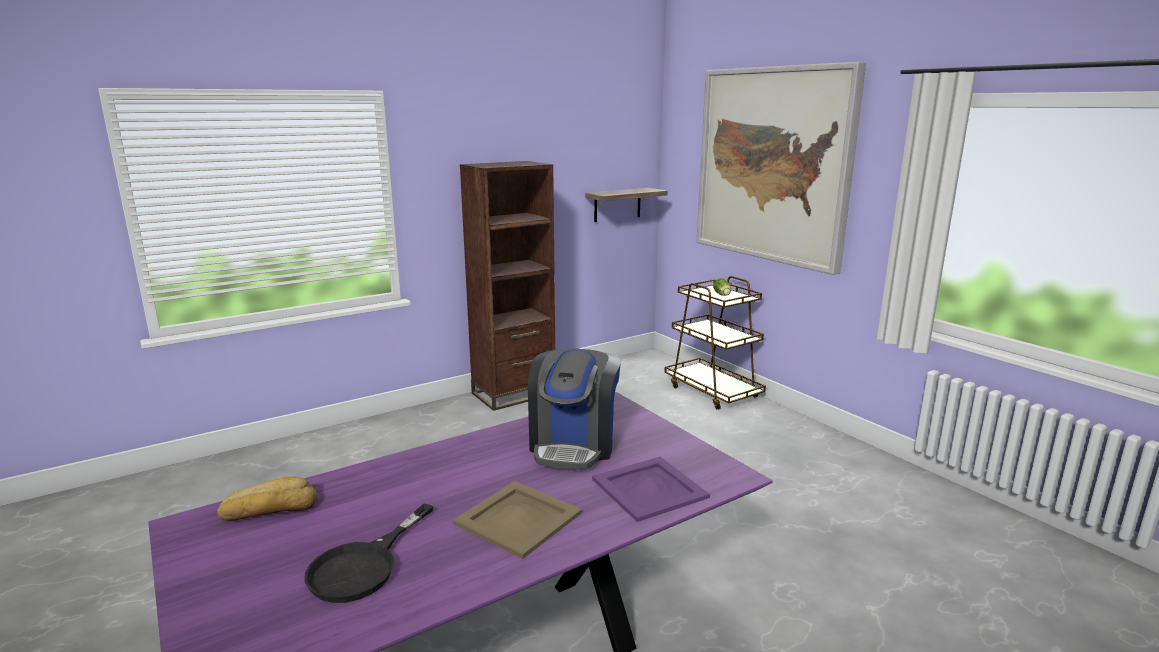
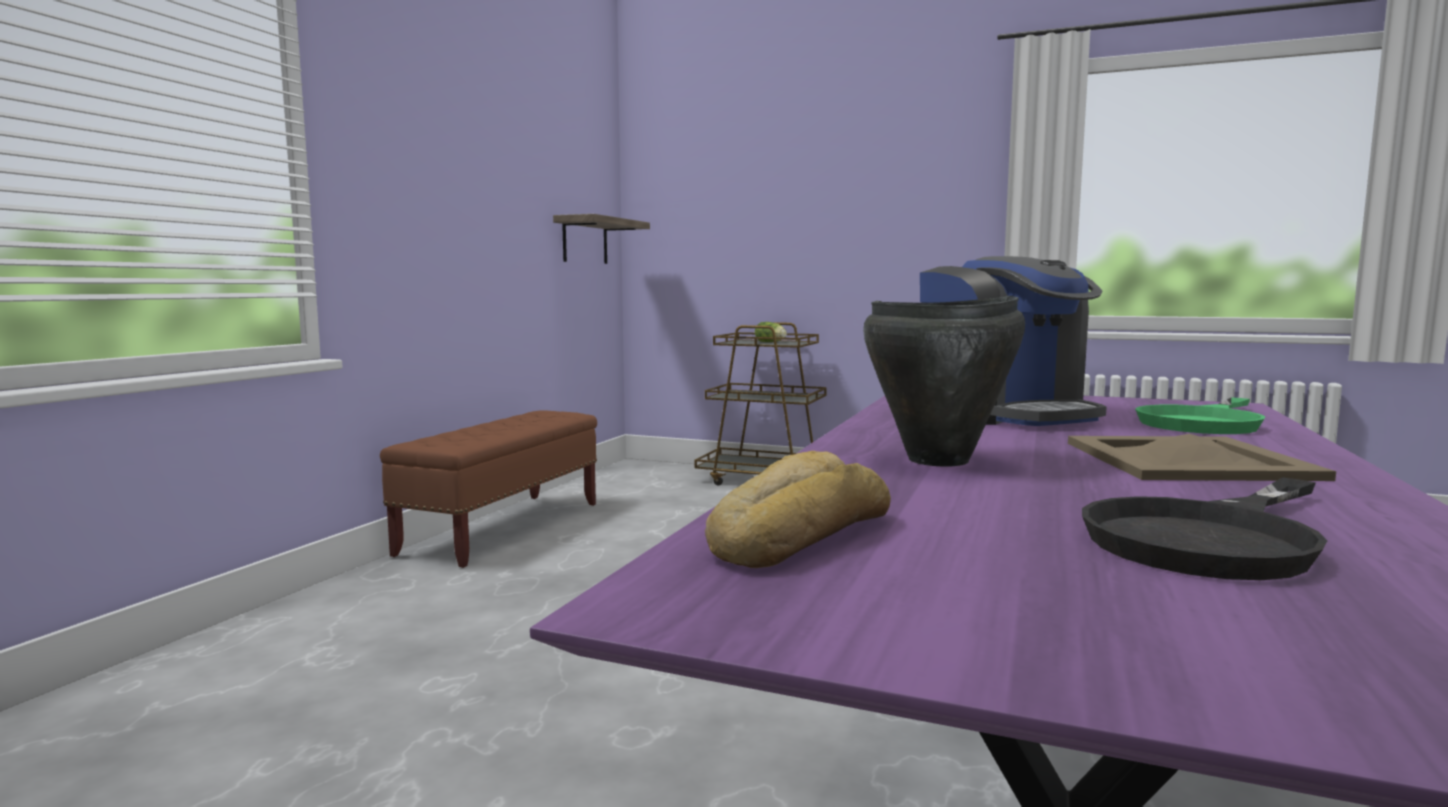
camera: 35 degrees left, 10 degrees down
black frying pan [304,504,434,603] -> black frying pan turned 60 degrees clockwise [1082,477,1327,580]
brown bookcase [460,161,555,411] -> brown bench [380,410,597,568]
purple tray [592,457,710,522] -> green frying pan [1135,397,1265,434]
picture [697,62,866,275] -> none
none -> black cooking pot [863,296,1025,467]

